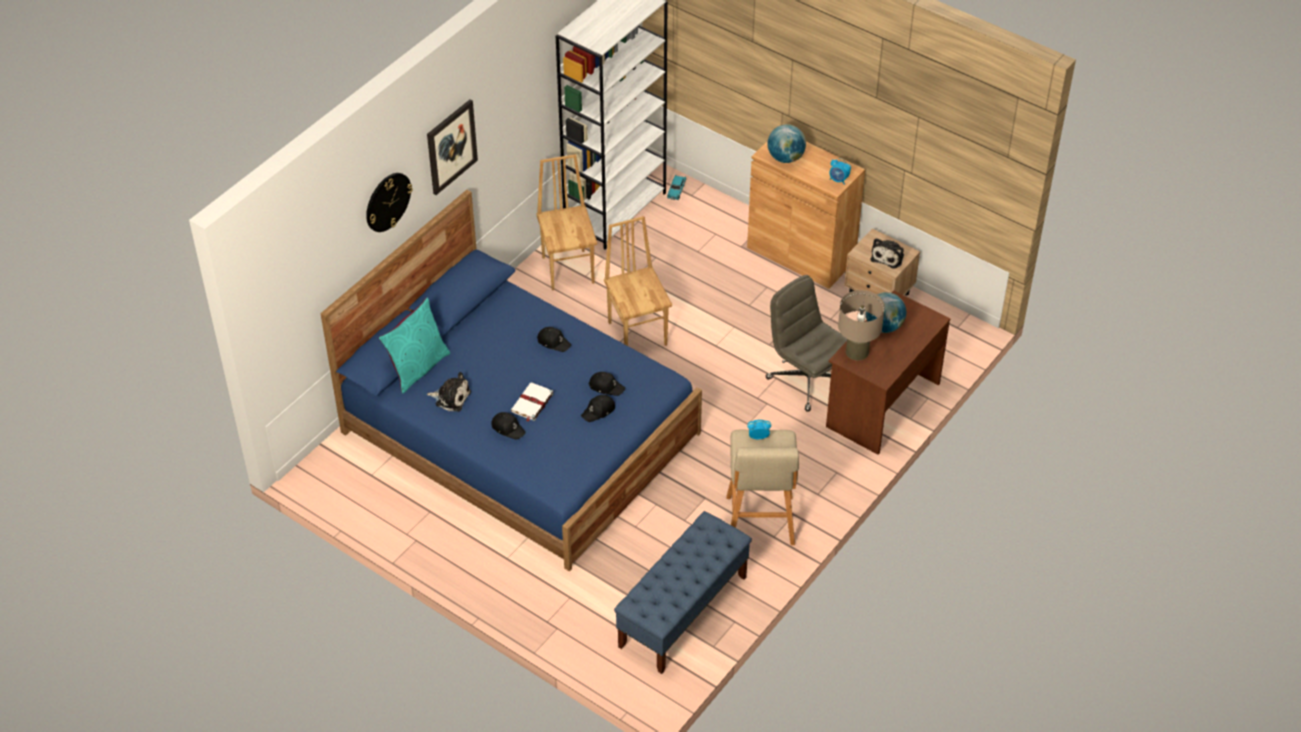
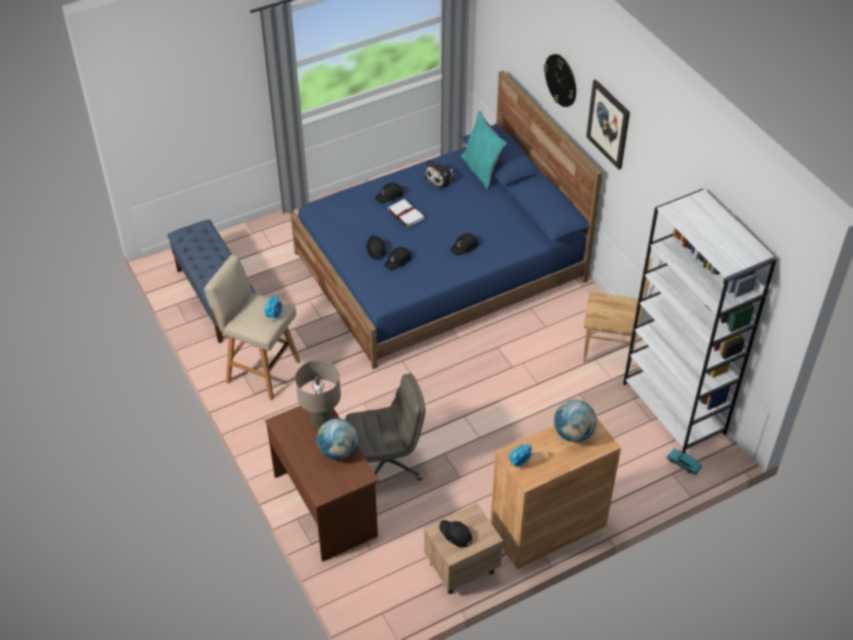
camera: 115 degrees right, 0 degrees up
brown chair [604,216,672,346] -> none
plush toy [871,238,904,268] -> black cap [439,520,472,548]

